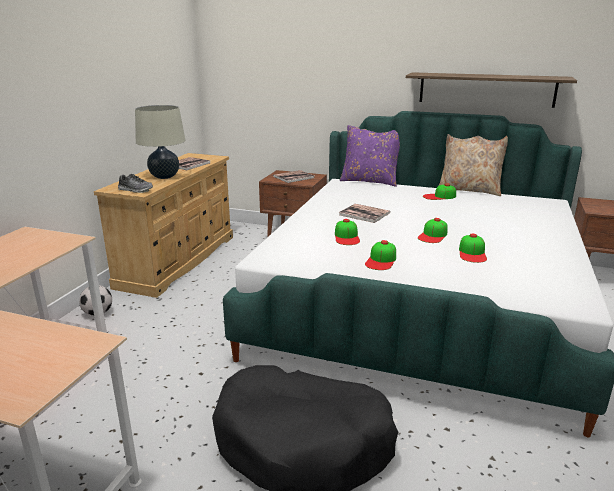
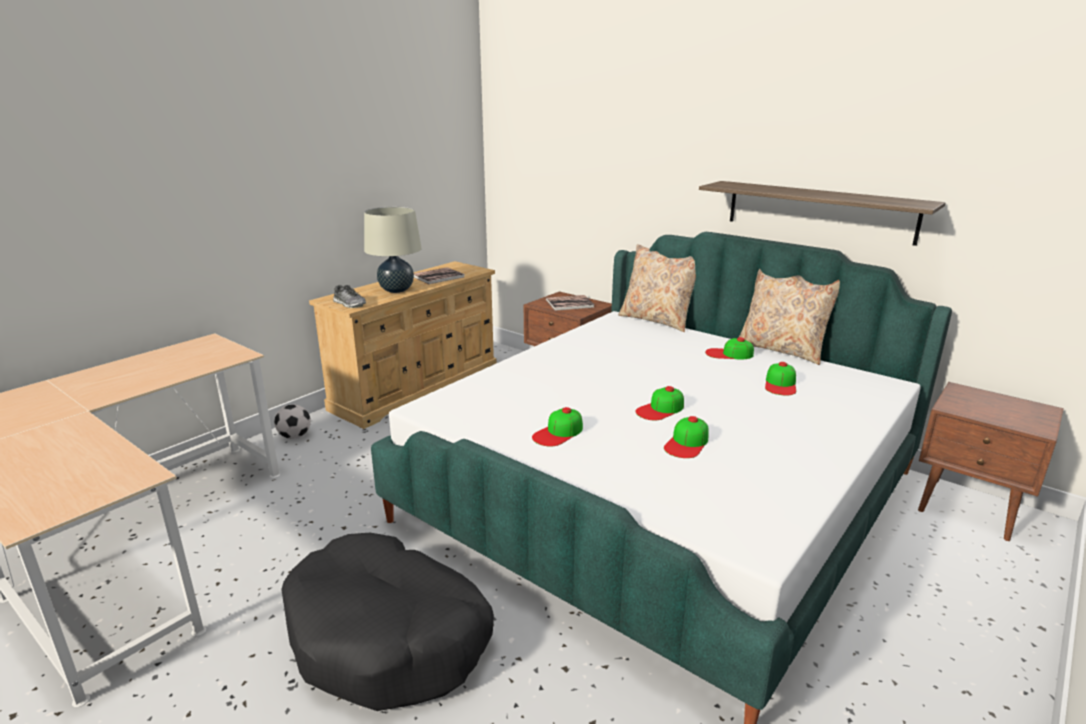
camera: 20 degrees right, 0 degrees up
cap [335,219,360,245] -> cap moved to [765,362,796,395]
book [339,204,391,223] -> none
purple pillow [340,125,400,187] -> beige pillow [618,244,696,332]

